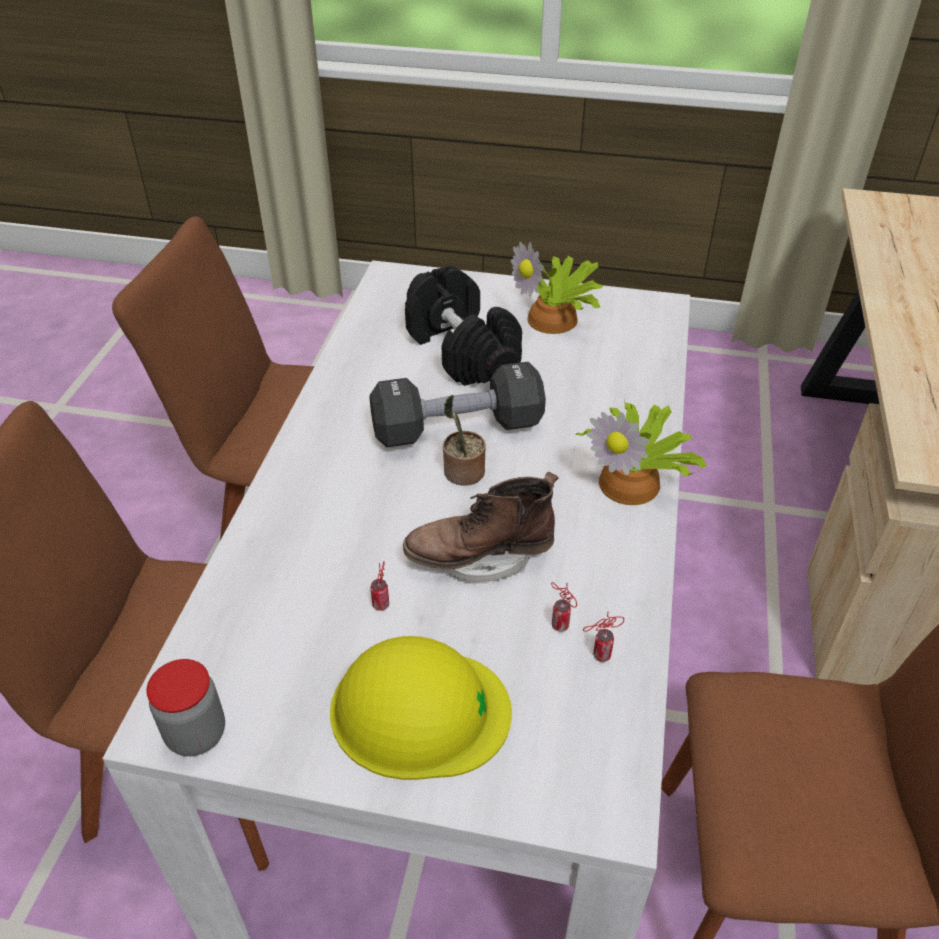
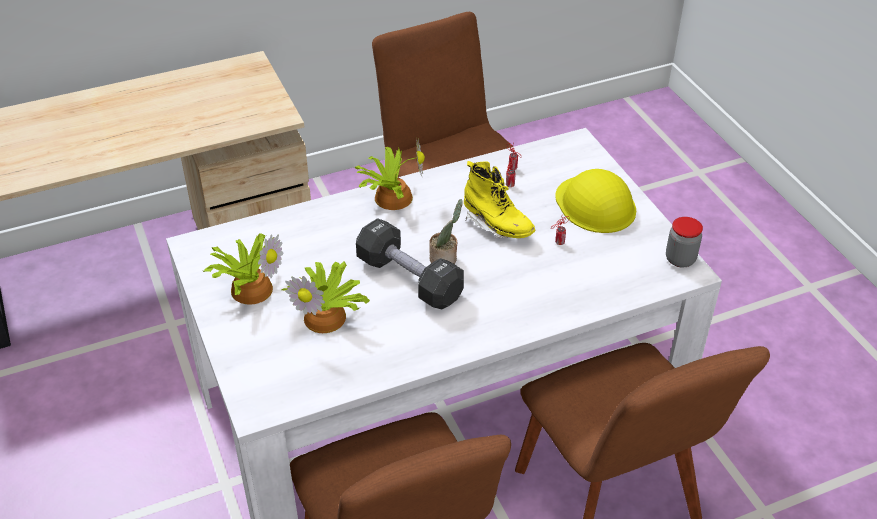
camera: 125 degrees left, 0 degrees up
brown boot [403,472,558,582] -> yellow boot [464,161,535,238]
black dumbbell [405,265,522,386] -> potted plant [281,261,370,333]

